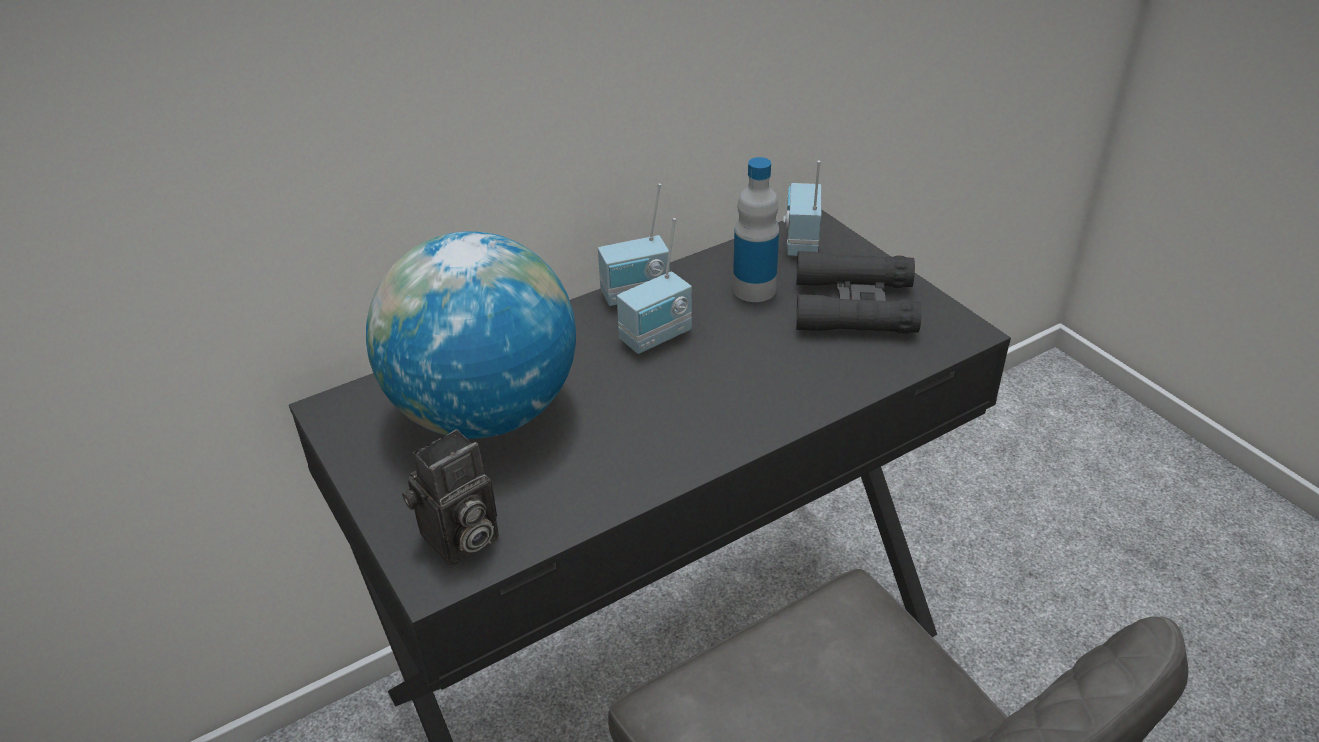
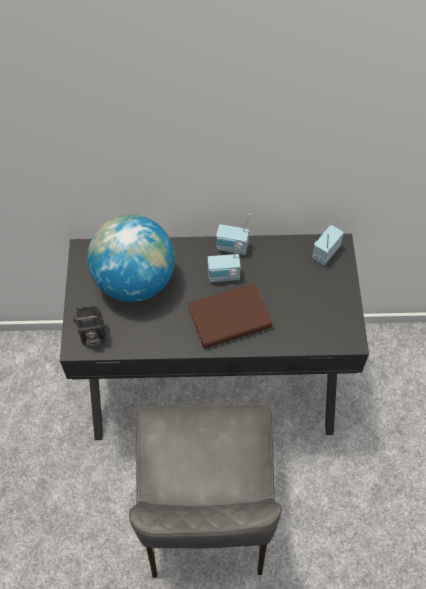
camera: 30 degrees right, 20 degrees up
bottle [733,157,779,302] -> none
black binoculars [796,251,922,334] -> none
none -> brown book [188,283,272,348]

